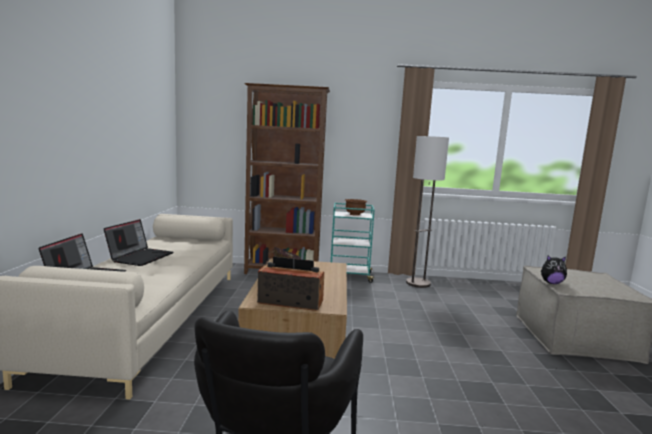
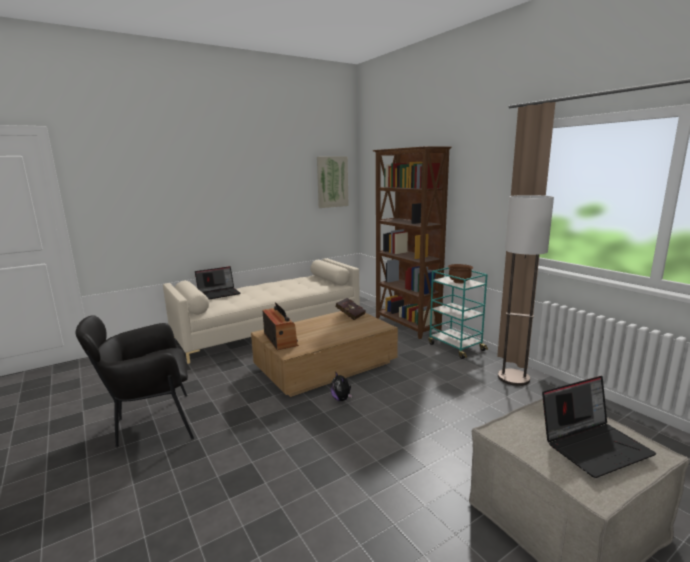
camera: 55 degrees right, 5 degrees up
laptop [104,219,173,266] -> laptop moved to [542,376,656,478]
plush toy [541,255,567,284] -> plush toy moved to [331,371,353,401]
none -> picture [317,156,349,208]

